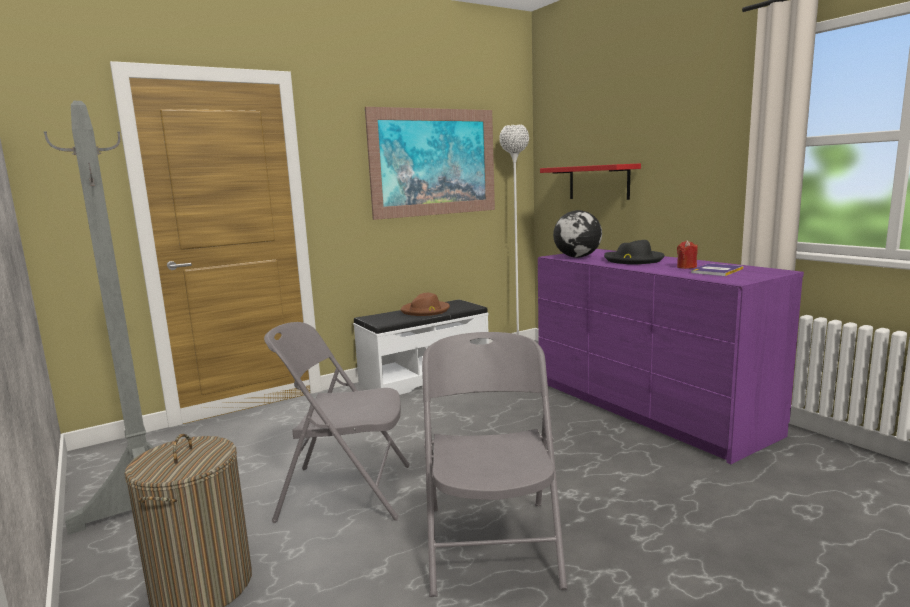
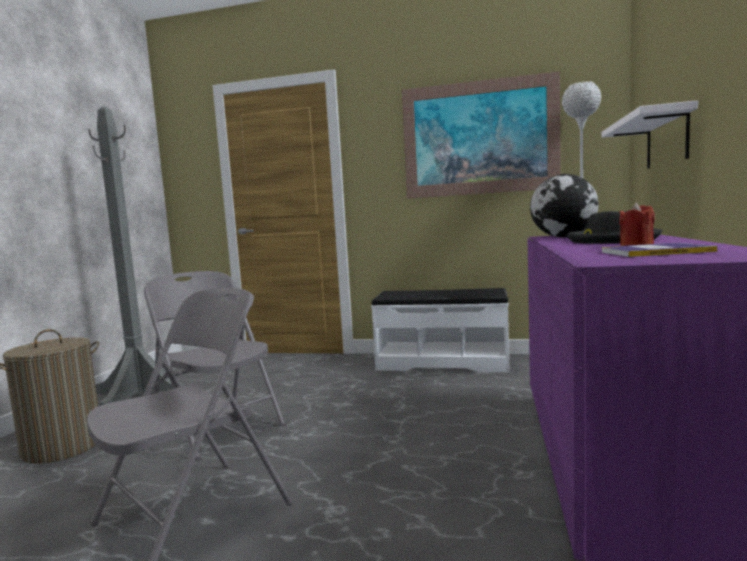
camera: 45 degrees right, 5 degrees down
brown hat [401,293,450,316] -> none
red shelf [540,163,641,200] -> white shelf [601,101,698,169]

